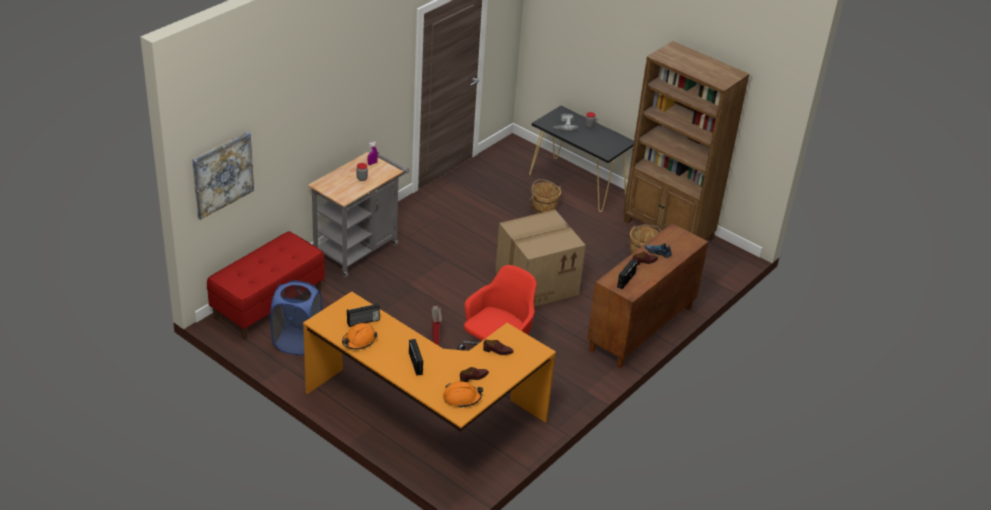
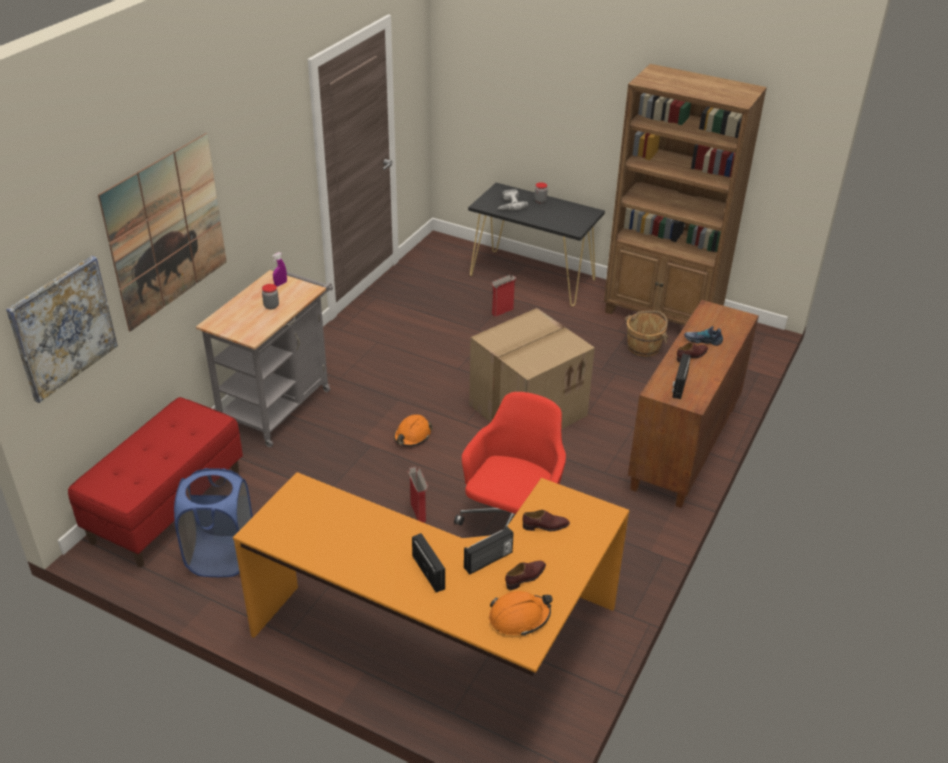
camera: 10 degrees left, 0 degrees up
orange hard hat [342,323,377,349] -> orange hard hat moved to [394,414,432,446]
radio [347,303,380,327] -> radio moved to [464,526,514,575]
brown bucket [529,179,562,214] -> cardboard box [491,275,516,317]
none -> picture [98,133,227,332]

